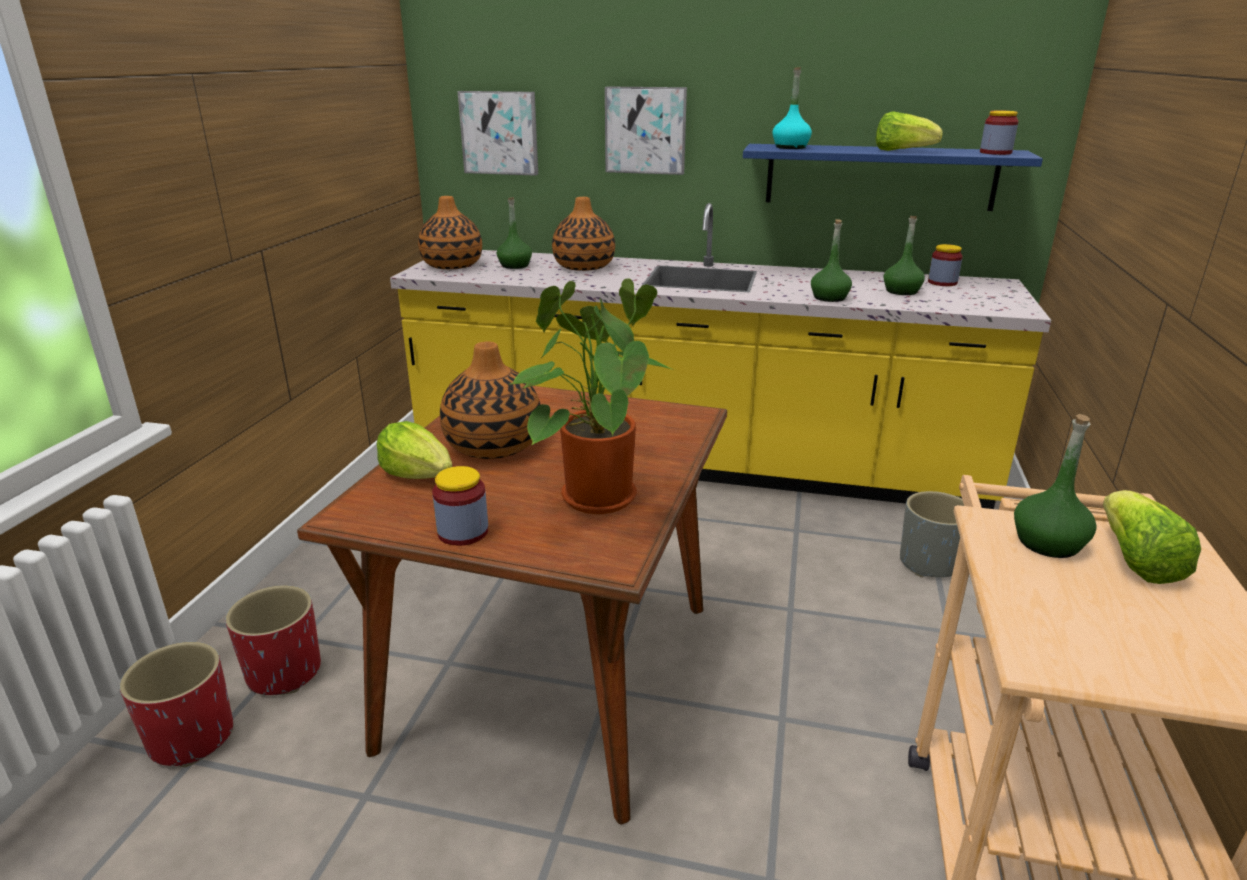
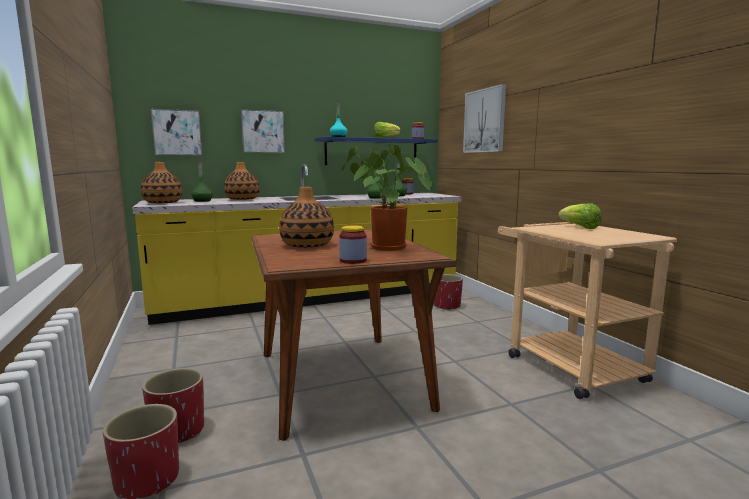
camera: 35 degrees left, 15 degrees down
lettuce [377,421,452,479] -> none
grey planter [900,491,964,578] -> red planter [434,274,463,311]
green bottle [1014,414,1097,558] -> none
none -> picture [463,84,506,153]

